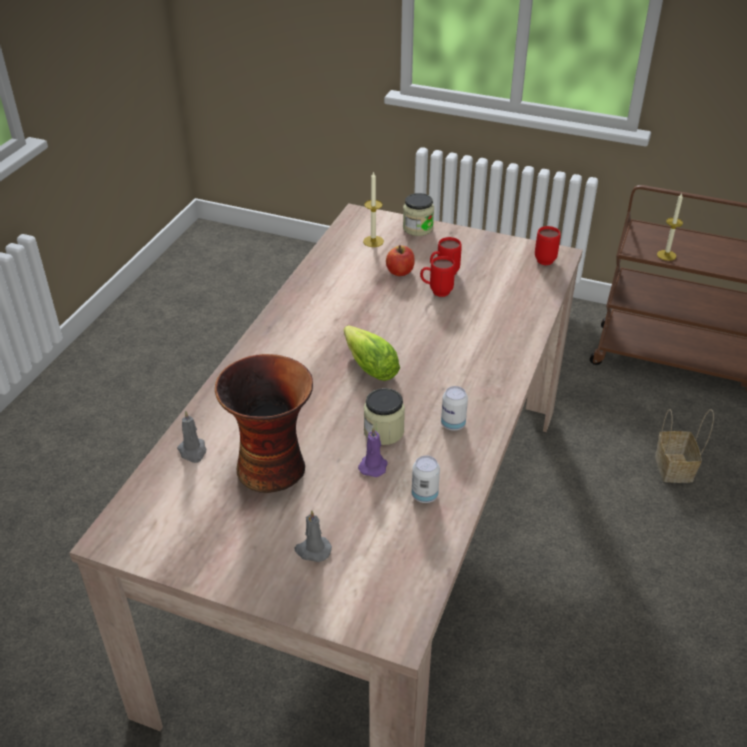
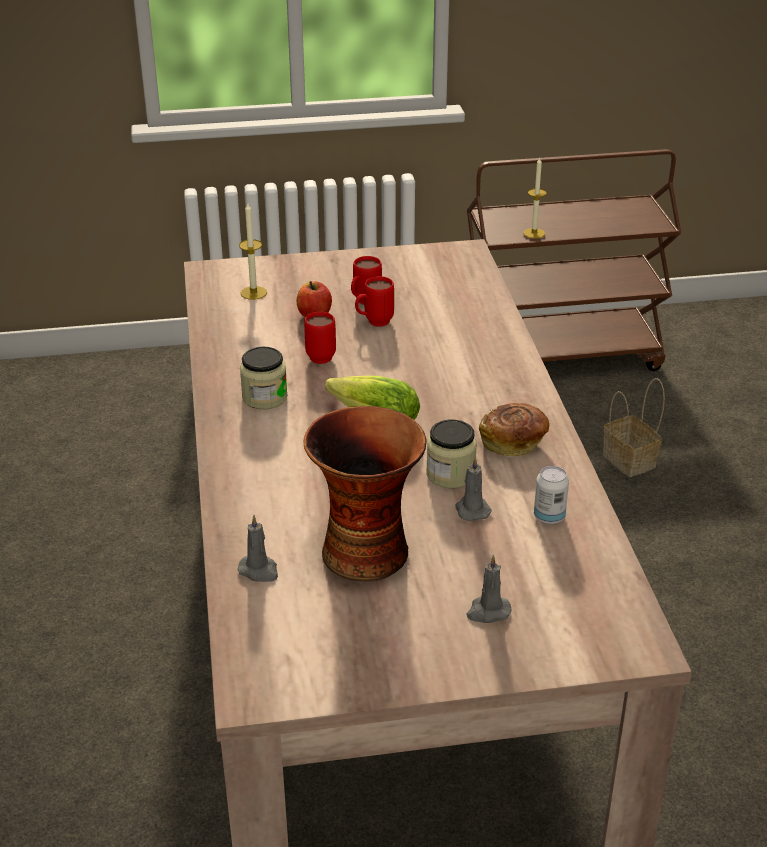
camera: 30 degrees left, 5 degrees down
purple candle [358,426,388,477] -> grey candle [456,457,492,521]
jar [403,193,434,236] -> jar moved to [240,347,288,410]
can [441,386,468,431] -> bread [479,403,549,457]
red mug [535,226,561,265] -> red mug moved to [304,312,336,364]

